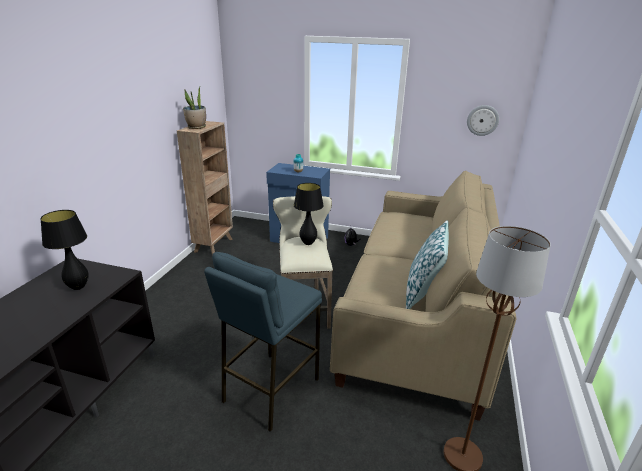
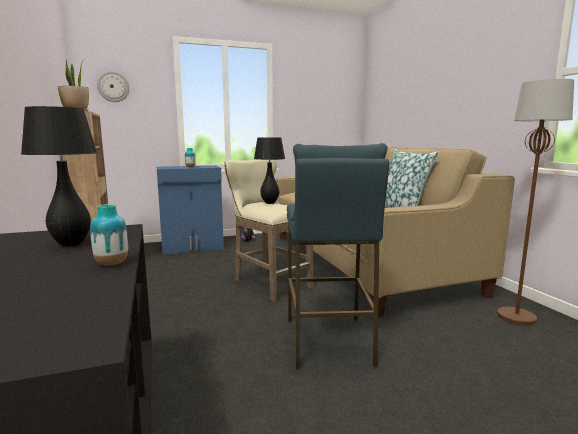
camera: 35 degrees left, 15 degrees down
wall clock [467,105,499,136] -> wall clock moved to [97,71,130,102]
none -> vase [90,204,128,265]

